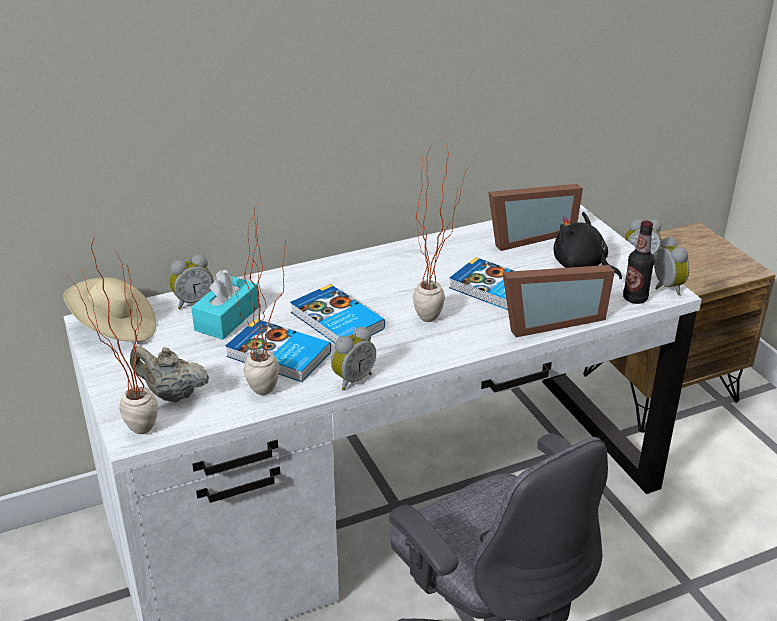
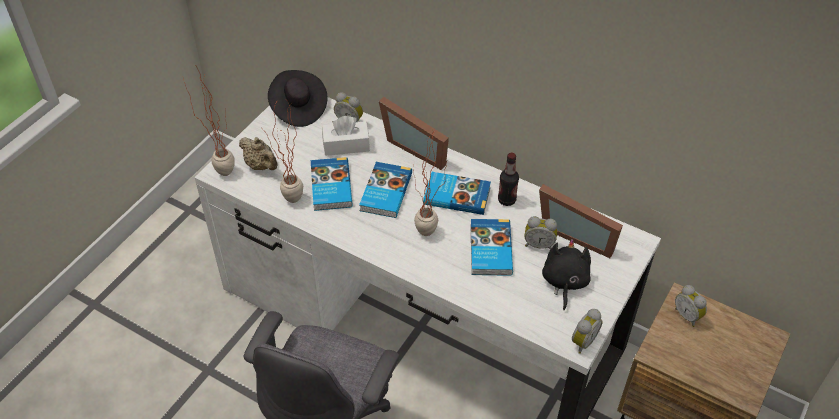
camera: 55 degrees right, 15 degrees up
beige hat [63,277,156,342] -> black hat [268,70,328,127]
beige teapot [130,346,209,402] -> beige teapot turned 150 degrees clockwise [239,137,277,170]
turquoise tissue box [191,270,259,340] -> white tissue box [322,116,370,156]
alarm clock [331,327,376,391] -> alarm clock moved to [525,216,557,250]
picture frame [503,265,615,337] -> picture frame moved to [379,97,449,170]
bottle [623,221,655,304] -> bottle moved to [498,153,519,206]
none -> book [423,172,491,215]

